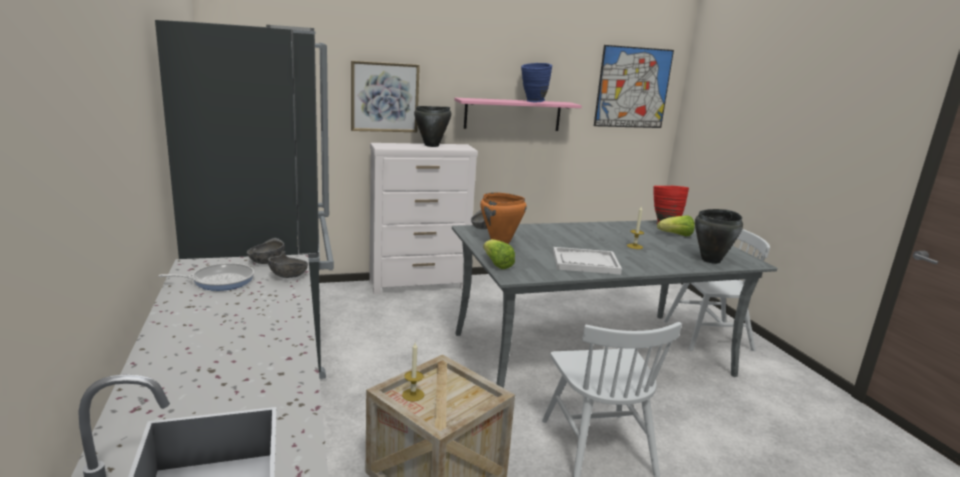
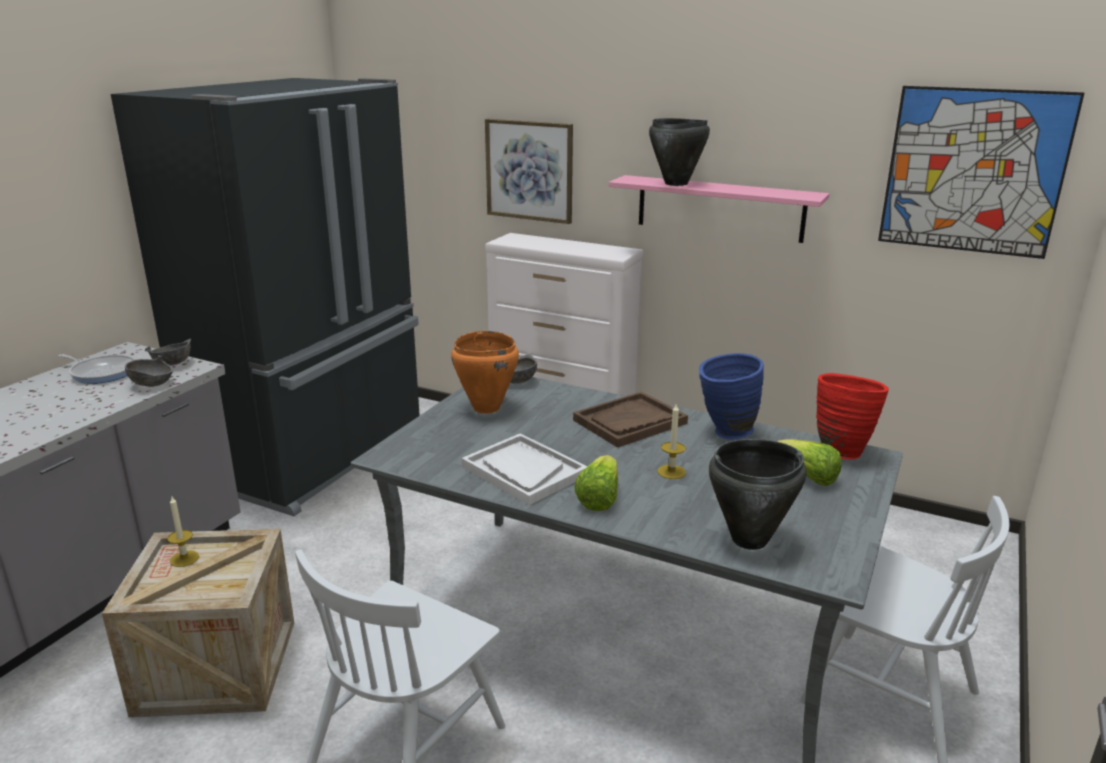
camera: 45 degrees right, 5 degrees up
black cooking pot [414,106,451,147] -> black cooking pot moved to [649,118,710,186]
lettuce [483,239,515,269] -> lettuce moved to [574,455,618,511]
blue vase [521,63,552,102] -> blue vase moved to [699,353,764,440]
none -> brown tray [573,392,688,448]

